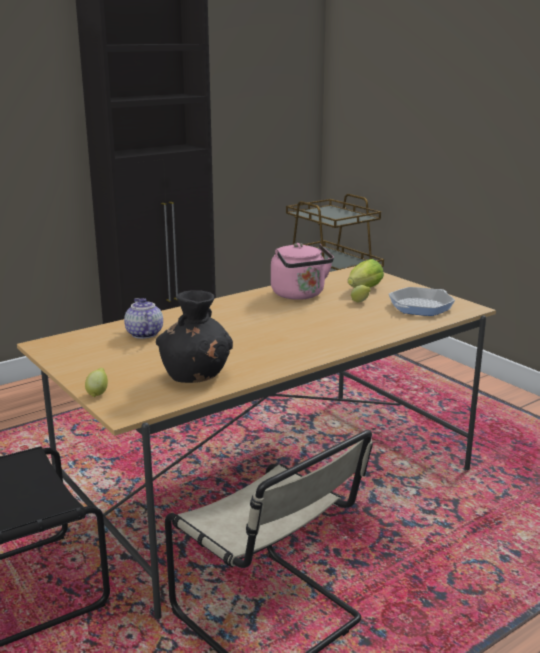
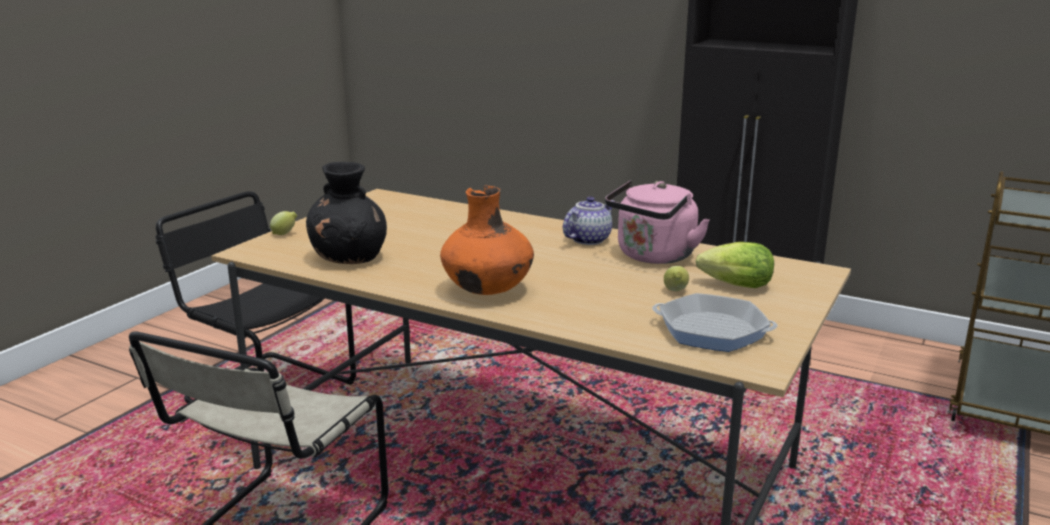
camera: 65 degrees right, 0 degrees up
teapot [124,298,163,339] -> teapot moved to [563,196,615,245]
none -> orange vase [440,186,534,295]

